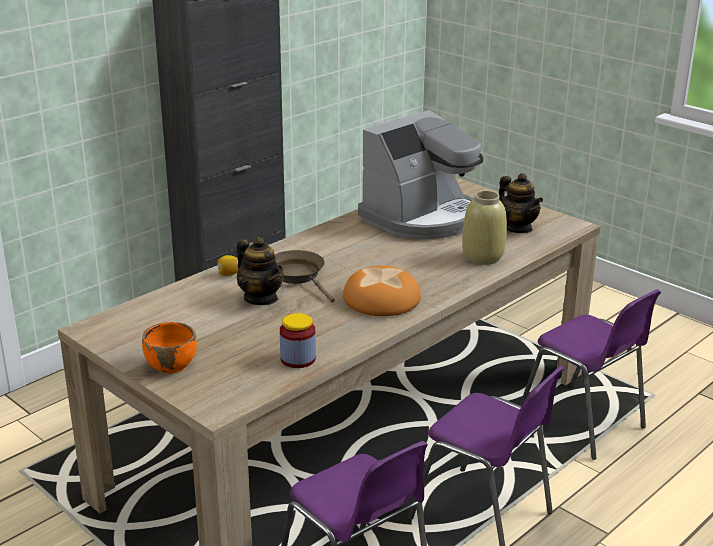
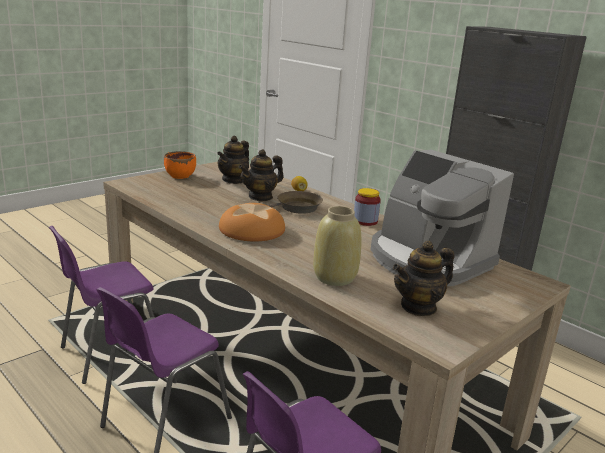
camera: 90 degrees right, 5 degrees down
jar [280,313,316,368] -> jar moved to [354,188,381,226]
none -> teapot [217,136,249,184]

